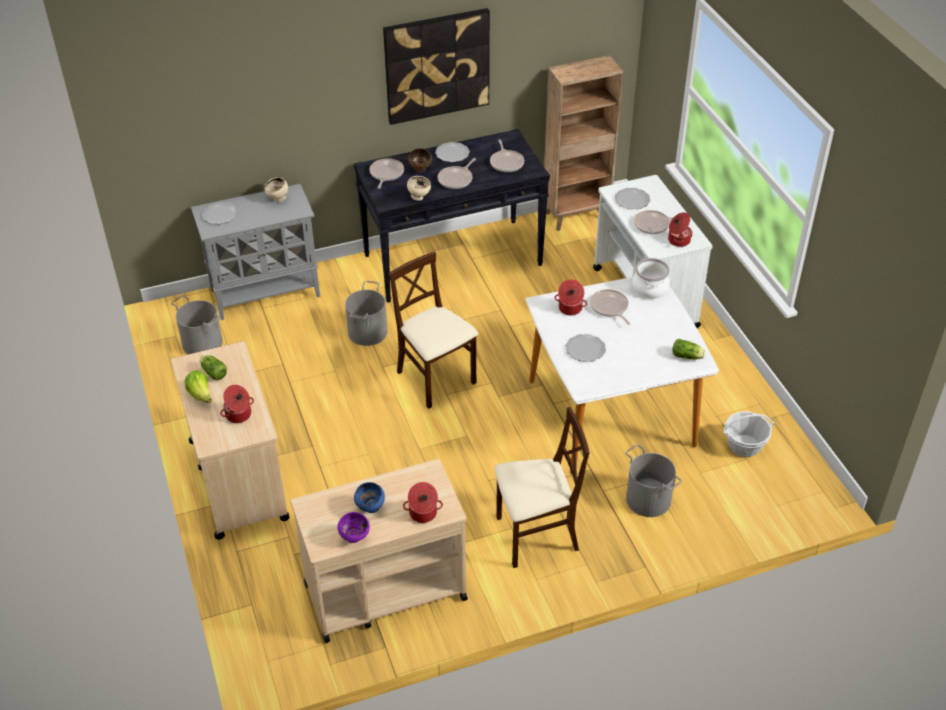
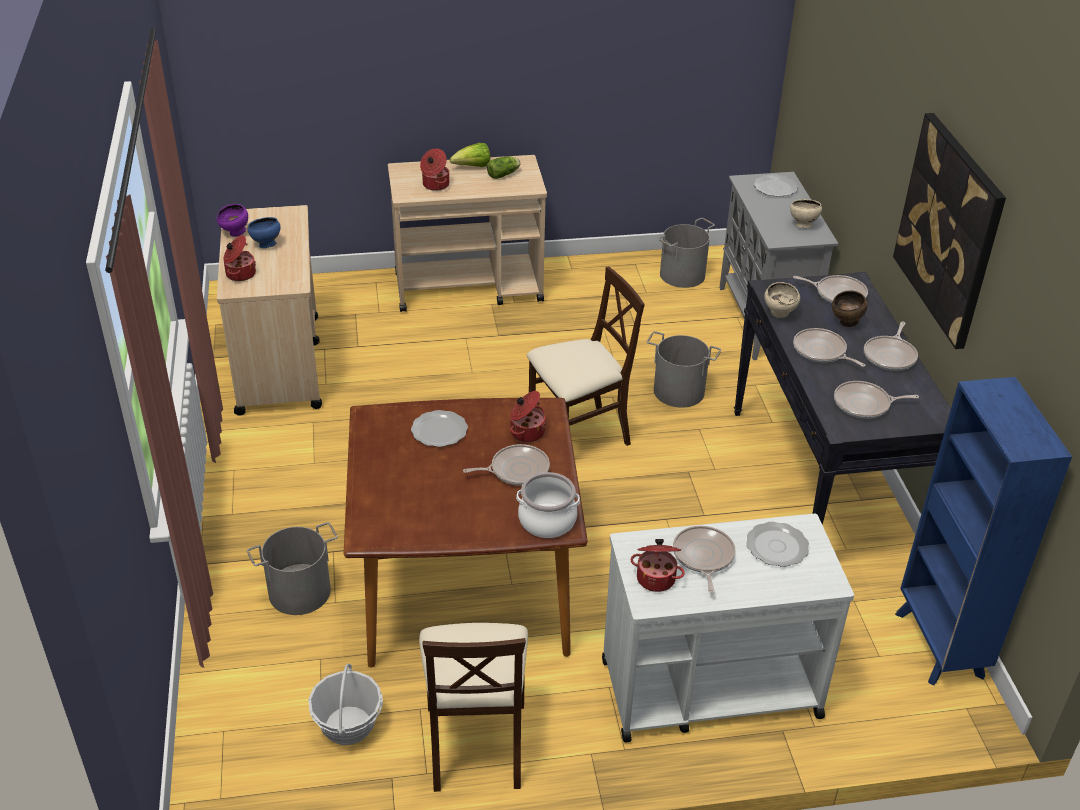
camera: 100 degrees right, 5 degrees down
plate [435,142,470,162] -> frying pan [864,322,918,371]
beige chair [494,407,589,568] -> beige chair moved to [419,623,528,792]
white dining table [526,277,719,475] -> brown dining table [344,398,588,668]
brown bookcase [544,55,623,231] -> blue bookcase [895,377,1072,685]
lettuce [672,339,706,360] -> none

